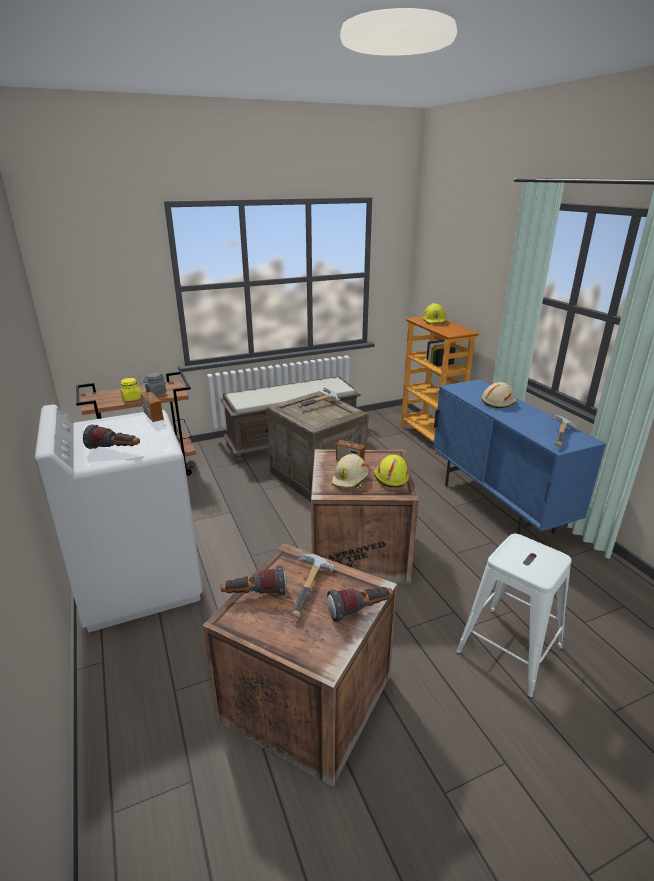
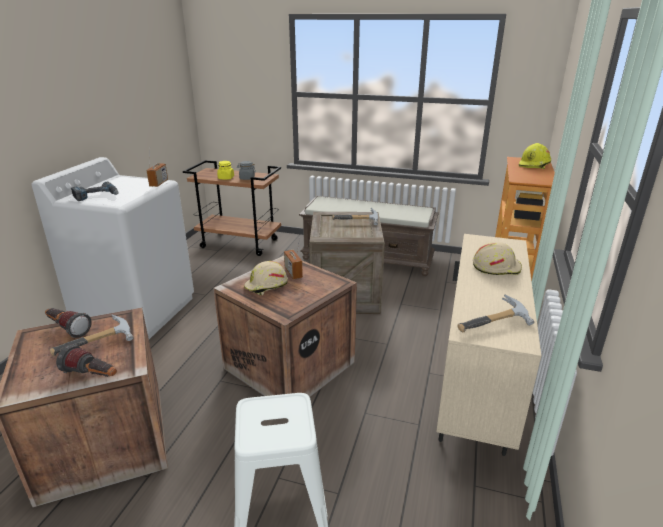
camera: 40 degrees right, 0 degrees up
flashlight [83,424,140,449] -> power drill [71,182,118,201]
yellow hard hat [374,455,409,488] -> none
blue cabinet [433,379,606,534] -> beige cabinet [436,234,541,456]

